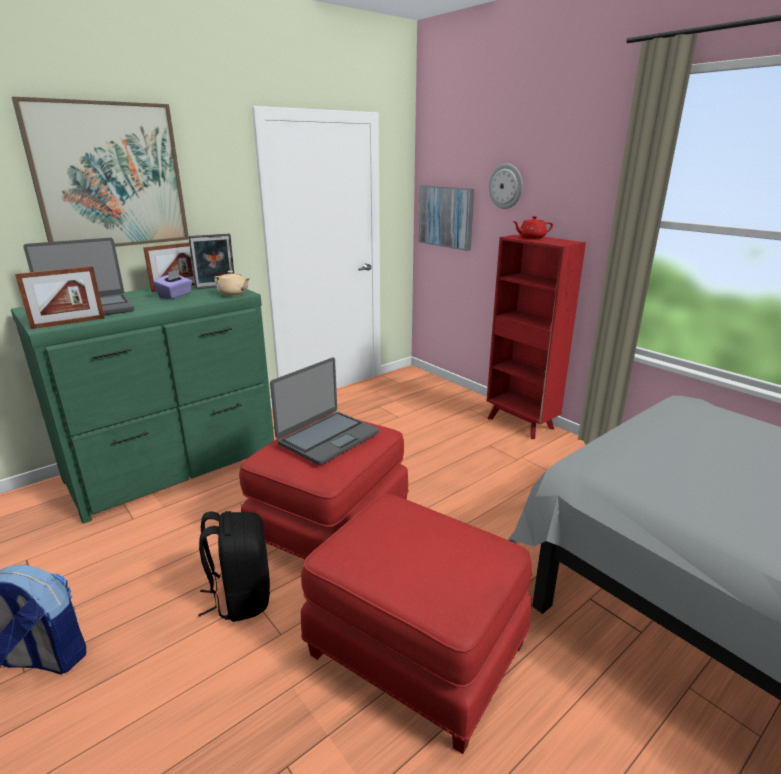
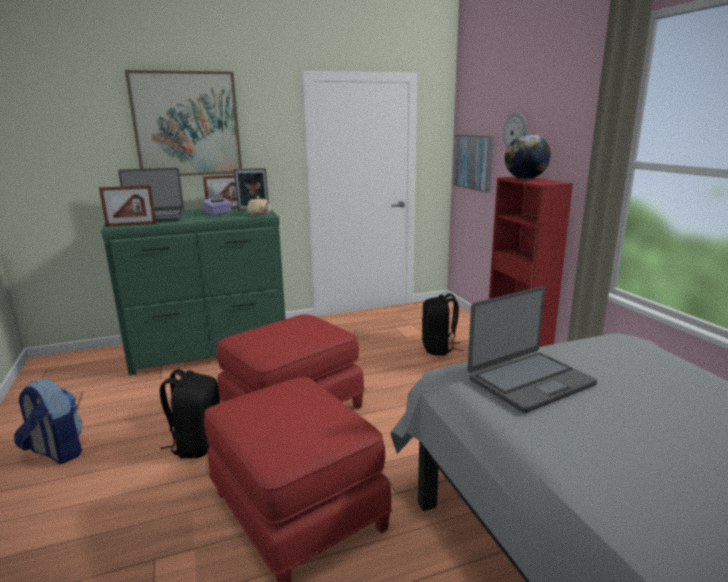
camera: 20 degrees right, 5 degrees down
laptop [270,357,379,465] -> laptop moved to [467,286,597,413]
red teapot [512,216,553,239] -> globe [505,134,551,179]
none -> black backpack [422,293,463,355]

